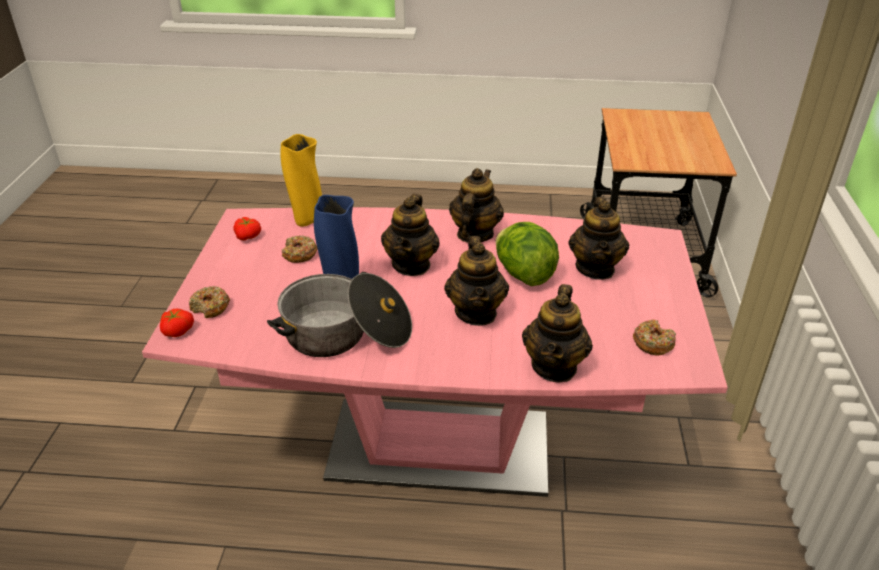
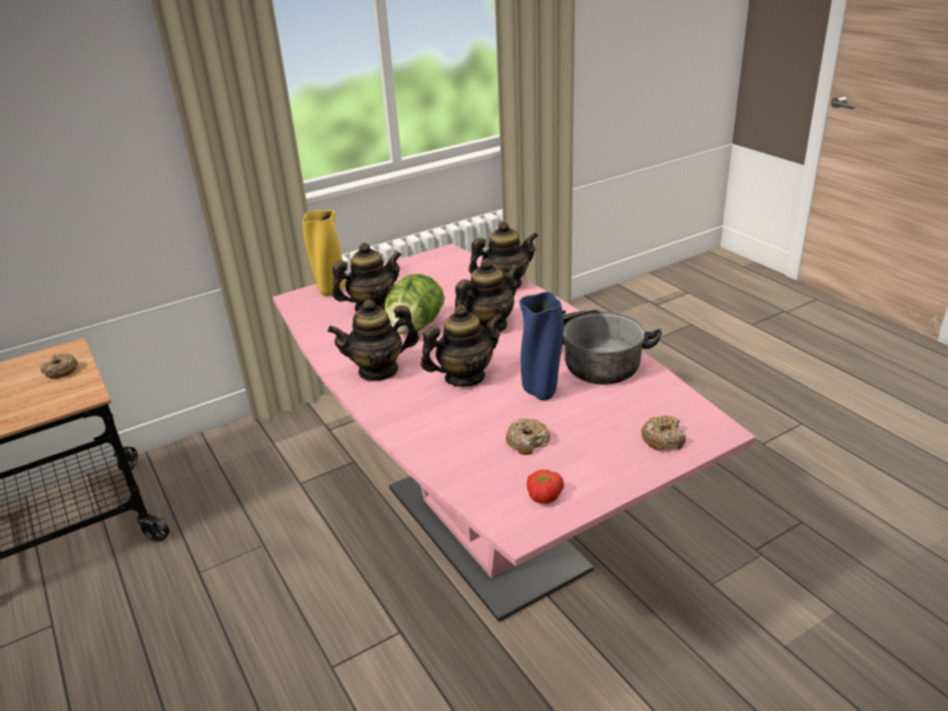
camera: 125 degrees left, 5 degrees down
tomato [160,308,194,337] -> none
yellow vase [281,134,322,227] -> yellow vase moved to [302,210,345,296]
donut [633,319,676,355] -> donut moved to [40,353,78,378]

